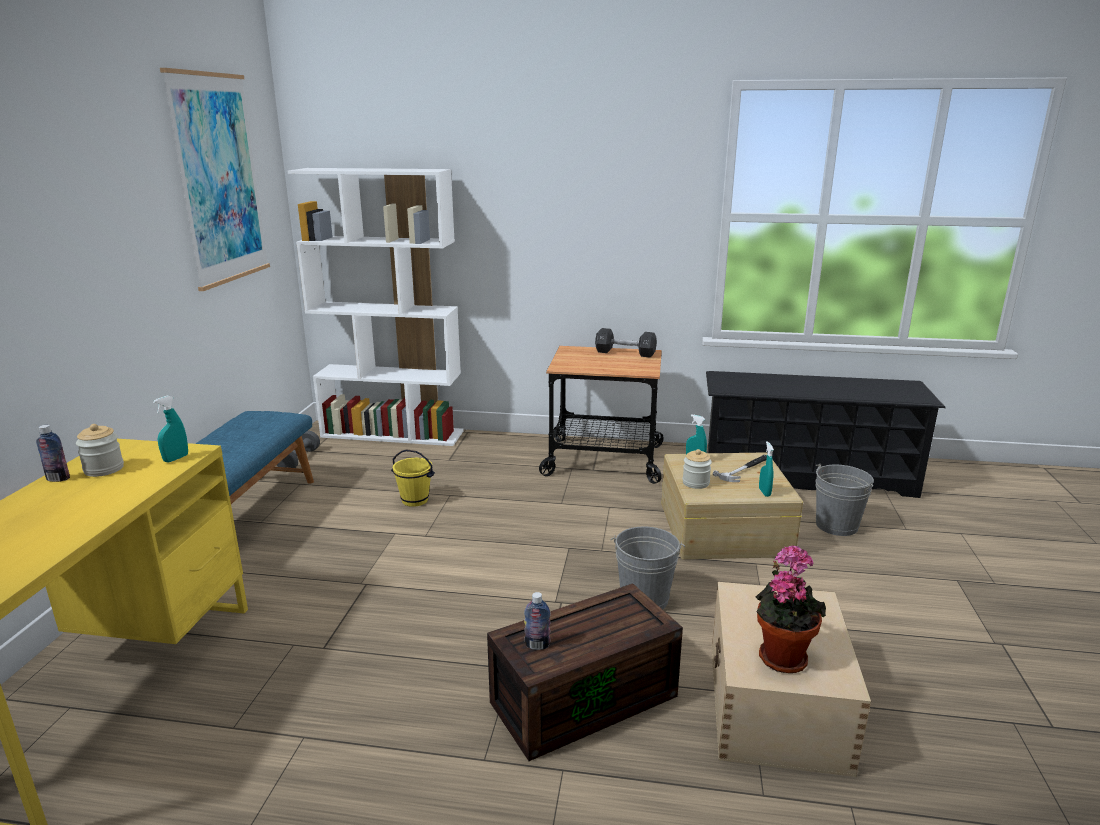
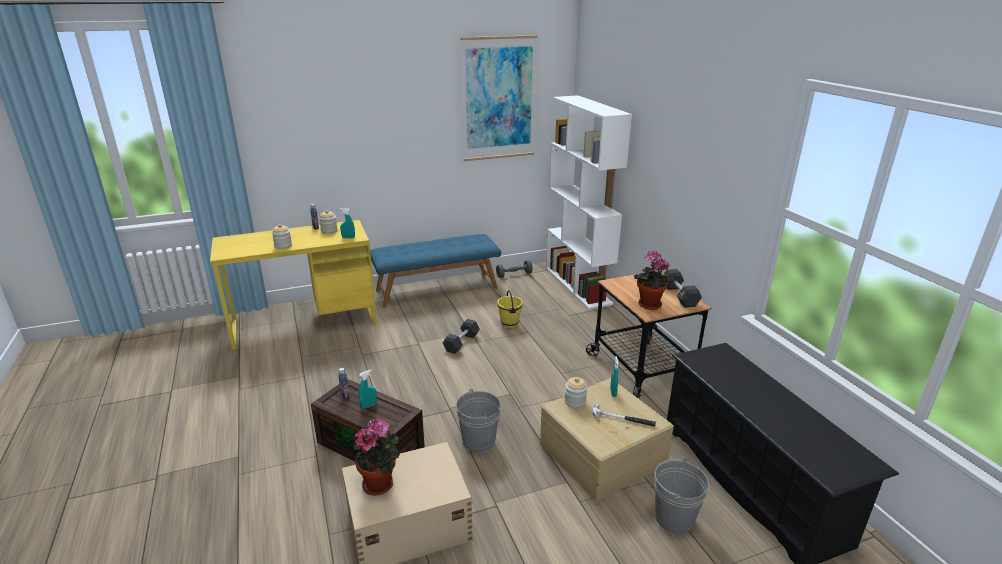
camera: 60 degrees right, 5 degrees up
turquoise spray bottle [759,441,774,497] -> turquoise spray bottle moved to [359,370,377,409]
none -> jar [272,224,292,249]
none -> black dumbbell [443,319,480,354]
none -> potted plant [634,251,673,310]

